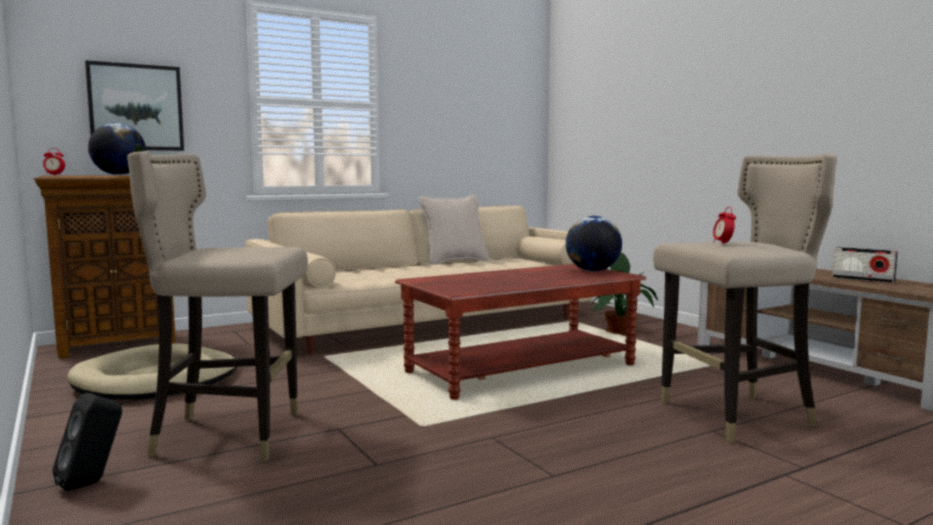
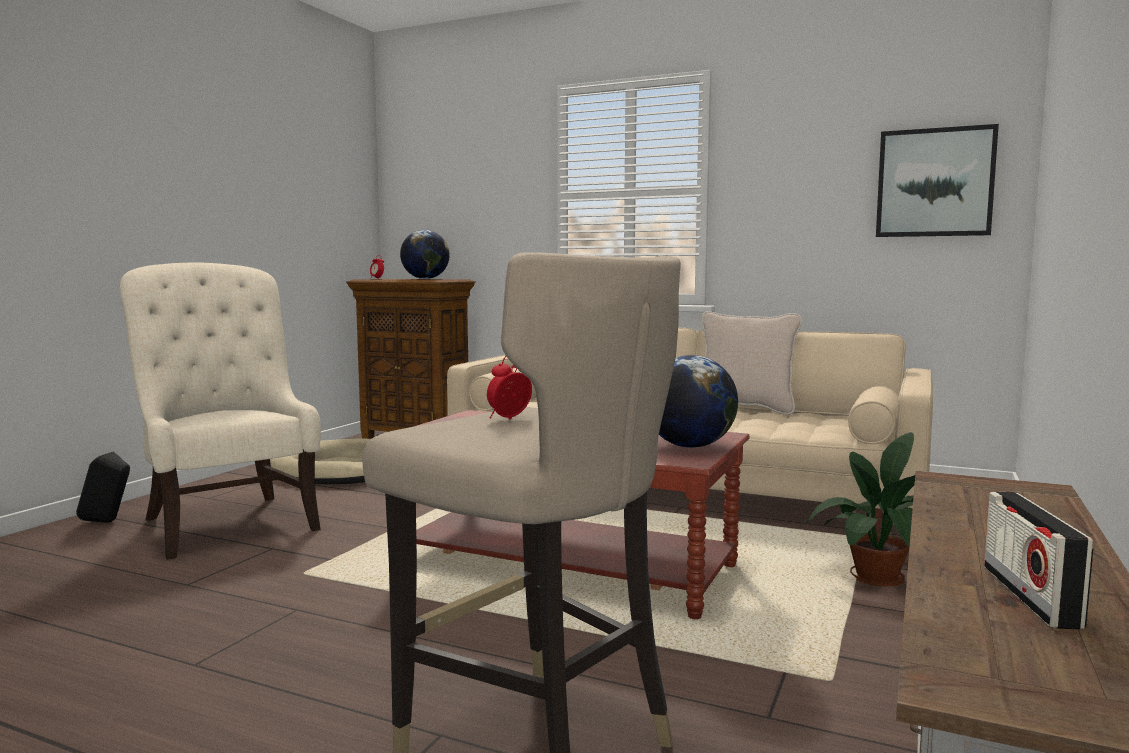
camera: 55 degrees right, 0 degrees up
picture [85,60,184,151] -> picture moved to [876,124,999,237]
beige stool [127,151,308,462] -> beige armchair [120,262,321,560]

